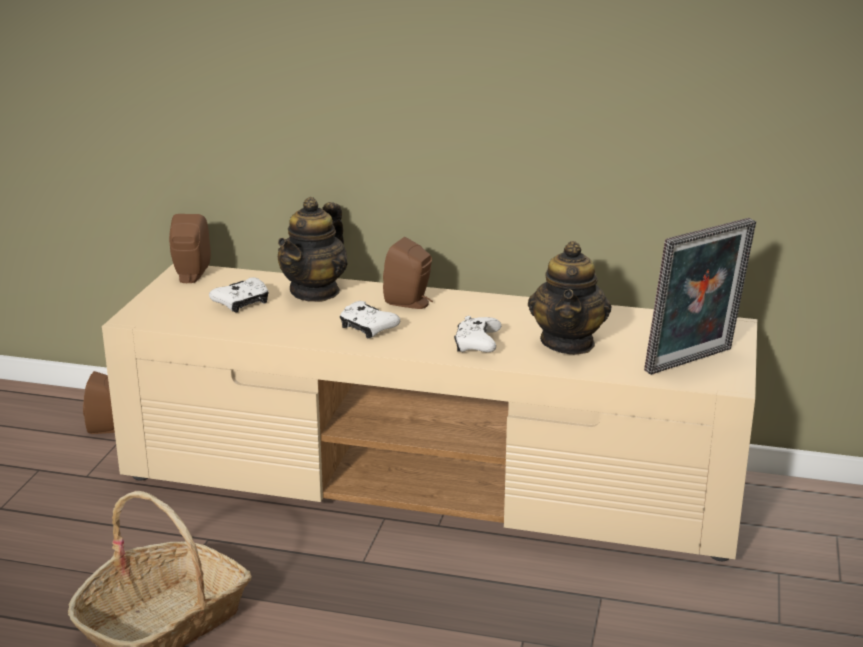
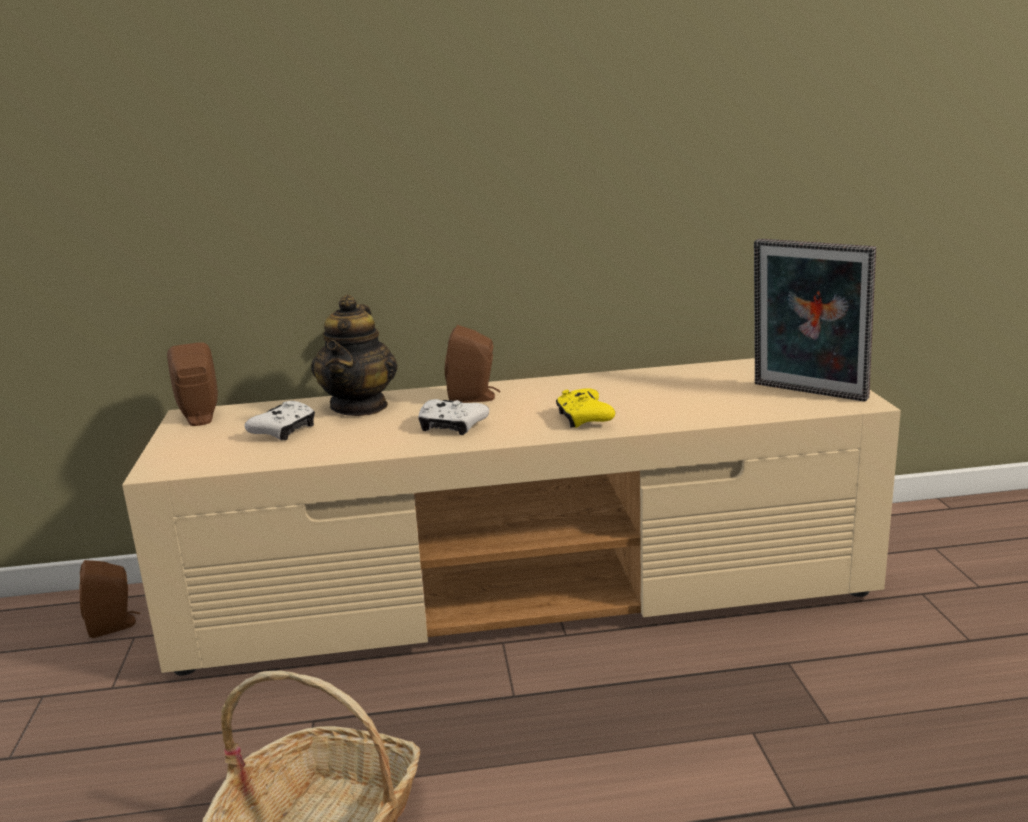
camera: 20 degrees left, 5 degrees down
white game controller [454,316,501,352] -> yellow game controller [556,388,615,428]
teapot [528,241,611,354] -> none
picture frame [644,218,756,375] -> picture frame turned 90 degrees clockwise [754,239,876,402]

